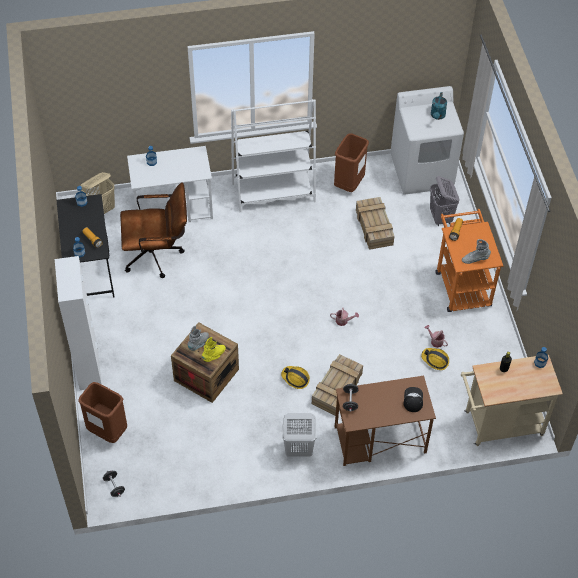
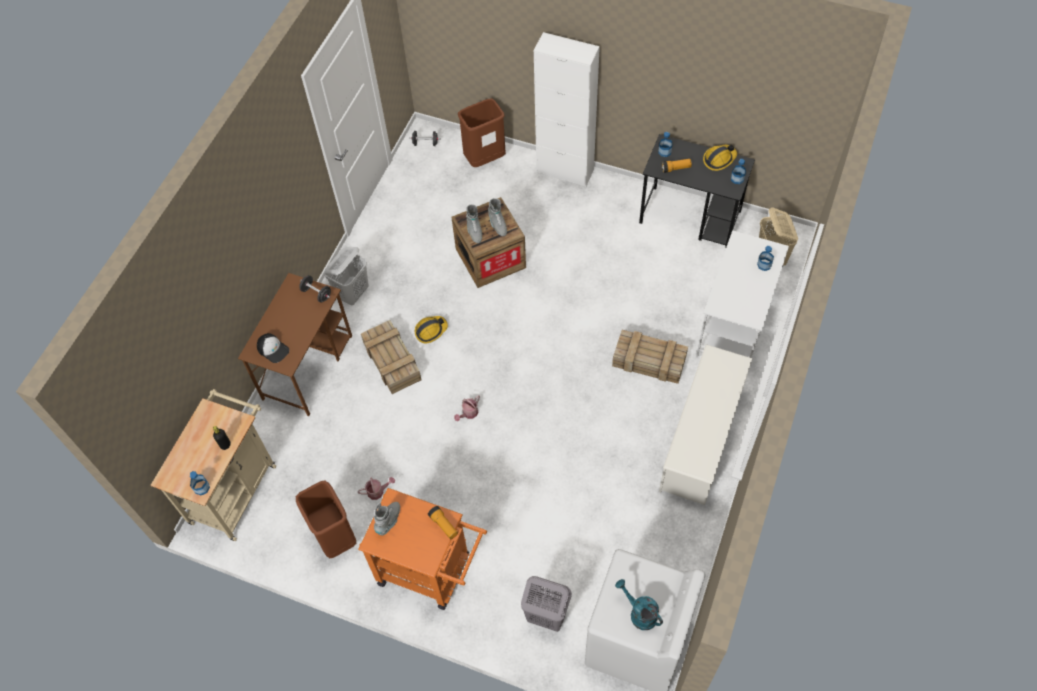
camera: 125 degrees right, 5 degrees up
brown office chair [120,182,187,278] -> none
yellow boot [202,337,226,362] -> grey boot [466,204,482,243]
white bookcase [231,99,316,212] -> white shoe rack [659,344,753,505]
brown trash can [334,133,369,192] -> brown trash can moved to [296,481,356,558]
crate [356,197,394,250] -> crate moved to [612,330,688,384]
hard hat [421,348,449,370] -> hard hat moved to [703,145,737,171]

